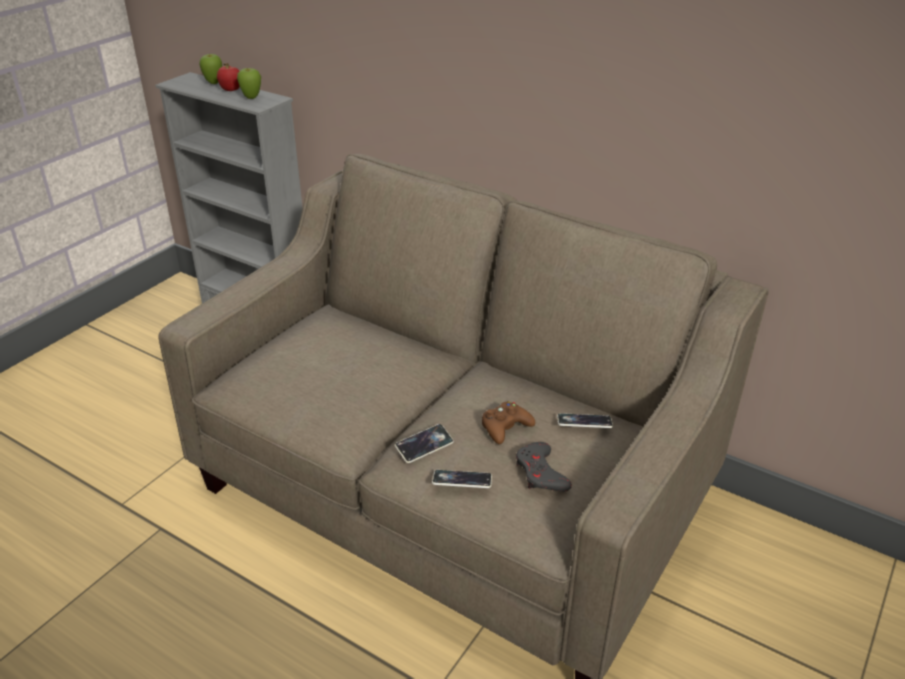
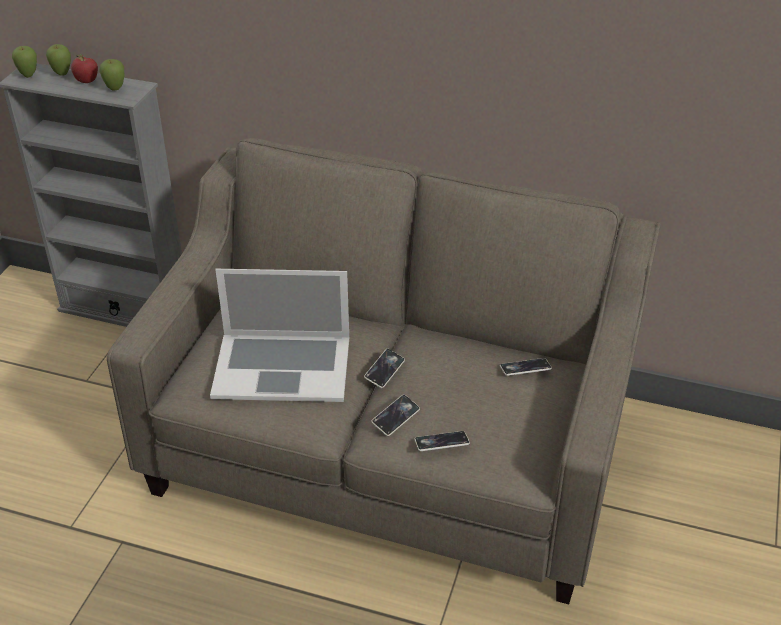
camera: 15 degrees left, 5 degrees up
brown game controller [482,401,535,444] -> none
grey game controller [516,442,572,492] -> none
none -> apple [12,46,37,78]
none -> laptop [210,269,349,402]
none -> phone [364,349,405,388]

